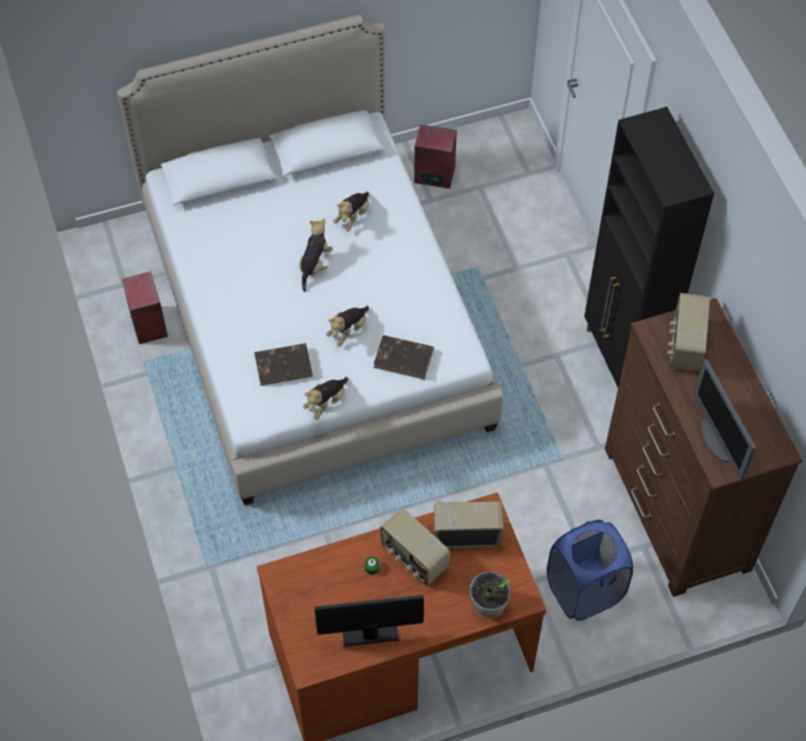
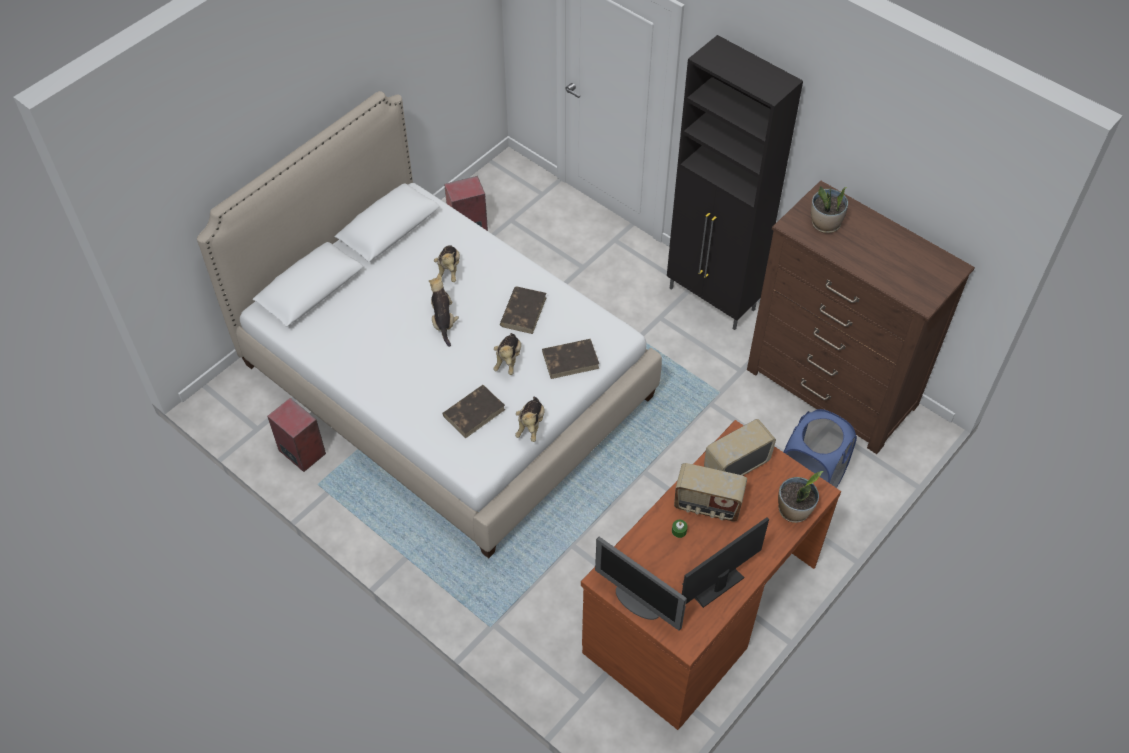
camera: 30 degrees left, 5 degrees down
radio [667,293,710,372] -> potted plant [811,186,848,233]
monitor [693,359,756,481] -> monitor moved to [595,537,687,631]
none -> brown book [500,286,546,334]

